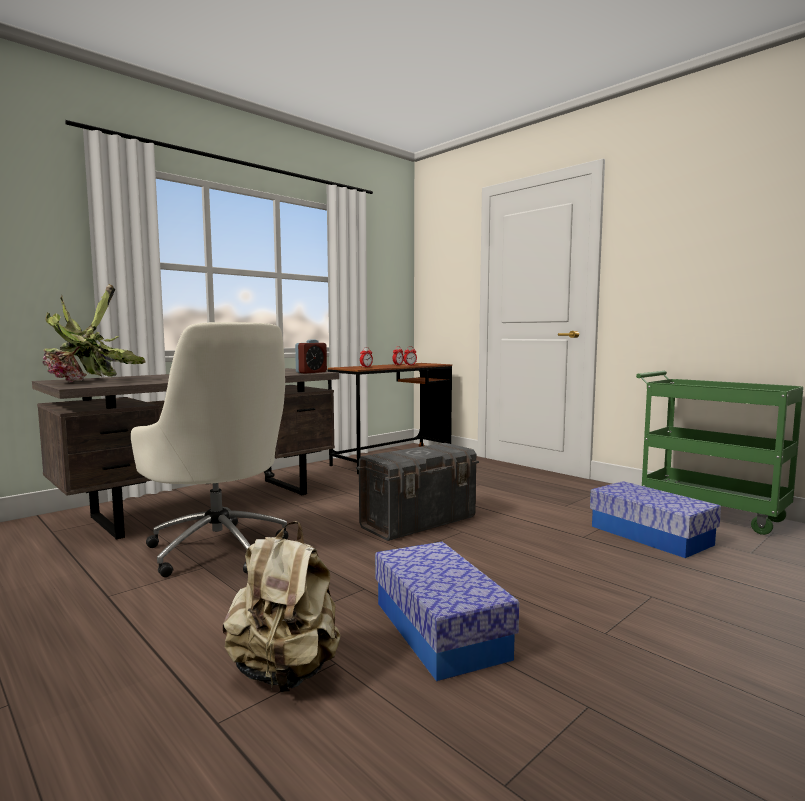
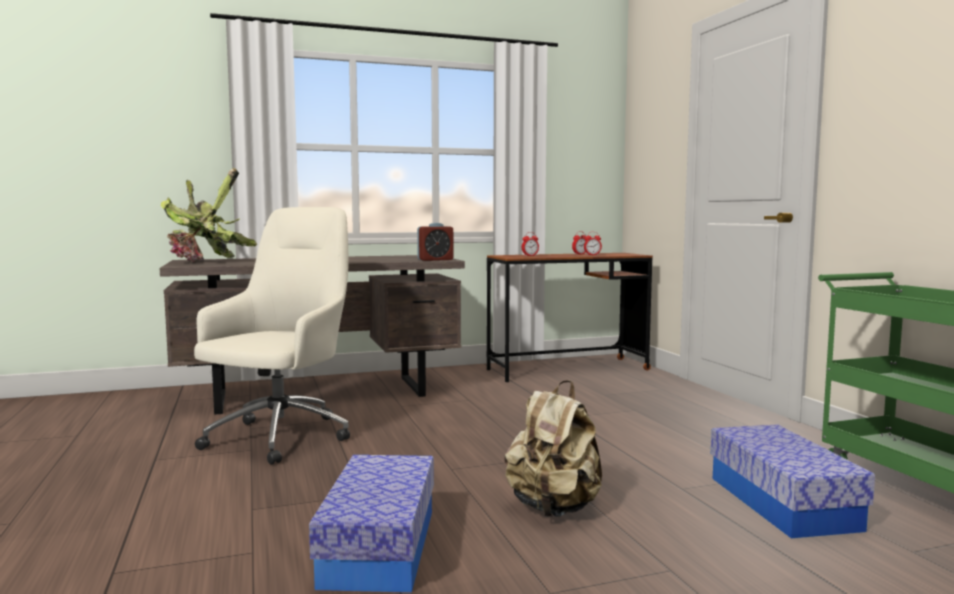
camera: 25 degrees right, 0 degrees up
beige office chair [131,322,288,577] -> beige office chair turned 135 degrees counterclockwise [194,207,350,465]
beige backpack [223,521,340,692] -> beige backpack moved to [505,380,602,517]
grey storage box [356,443,479,541] -> none

